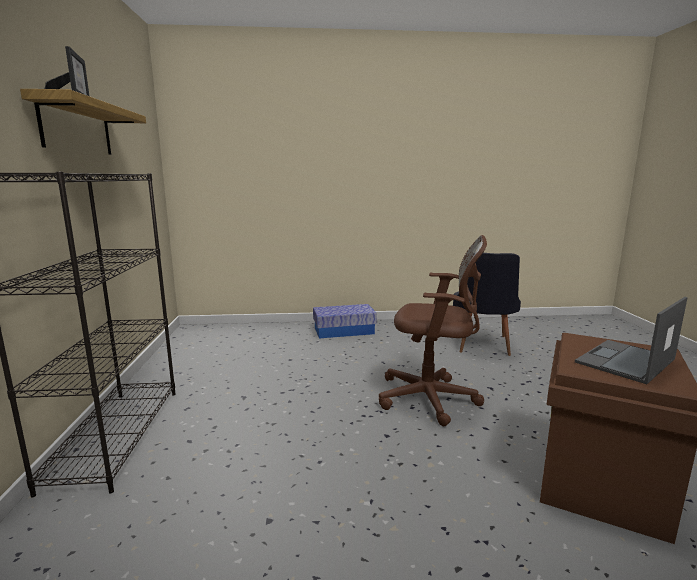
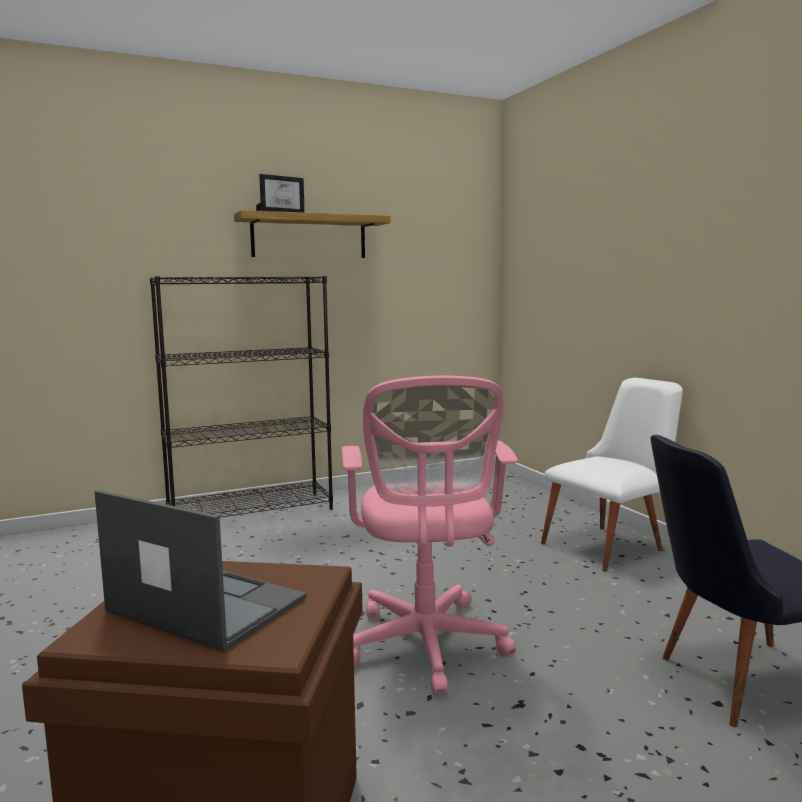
camera: 70 degrees right, 5 degrees down
storage box [313,304,377,338] -> white chair [541,378,683,572]
brown office chair [379,235,487,426] -> pink office chair [342,376,518,695]

